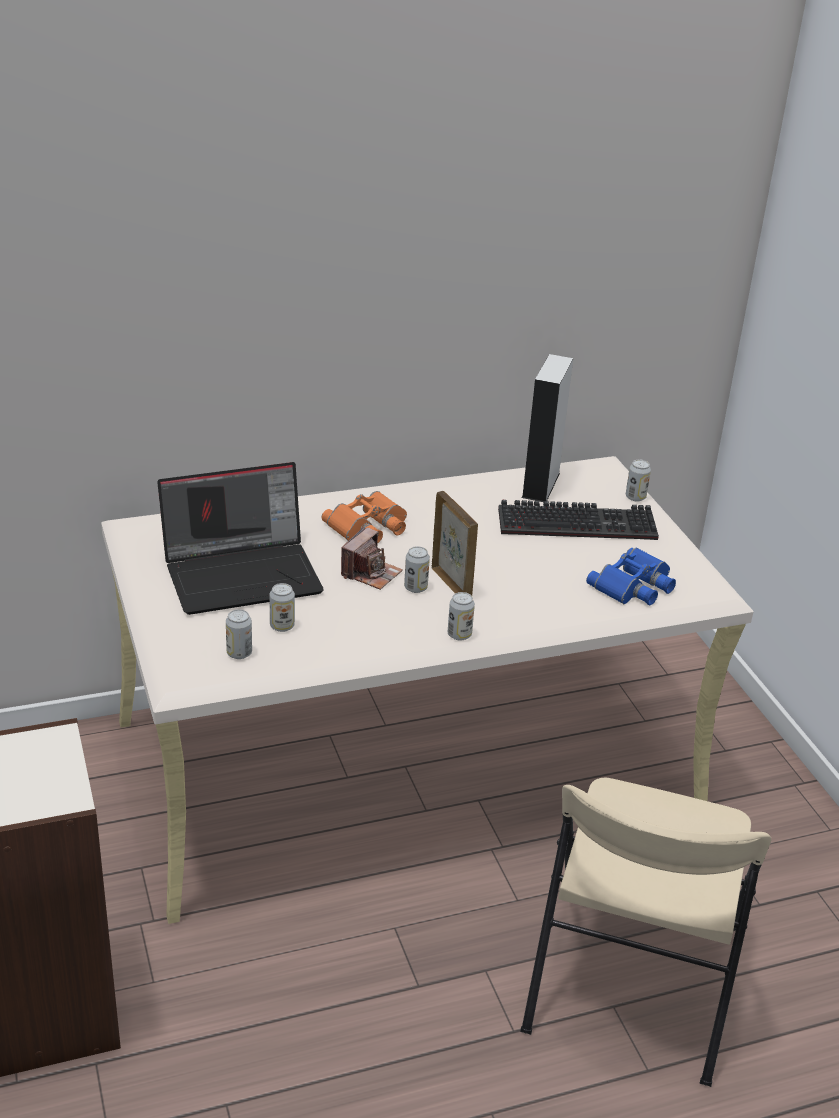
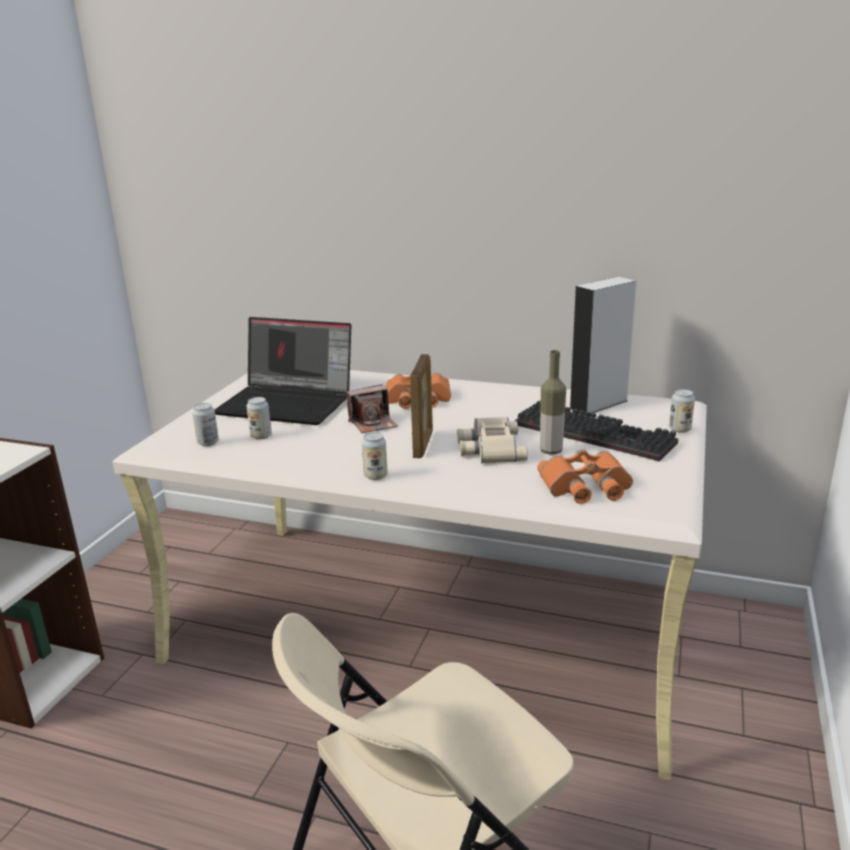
camera: 40 degrees right, 10 degrees down
can [404,546,430,593] -> none
blue binoculars [586,547,676,606] -> orange binoculars [537,450,633,504]
none -> beige binoculars [457,417,528,464]
none -> bottle [540,350,566,455]

